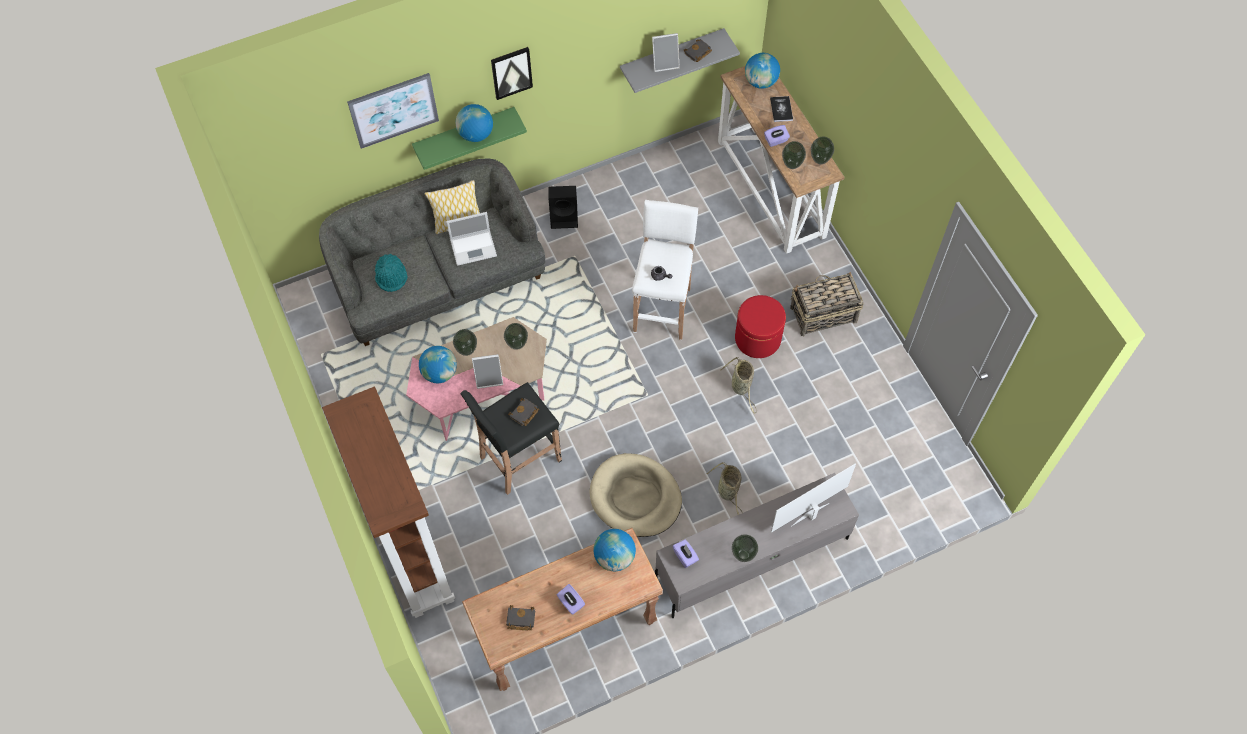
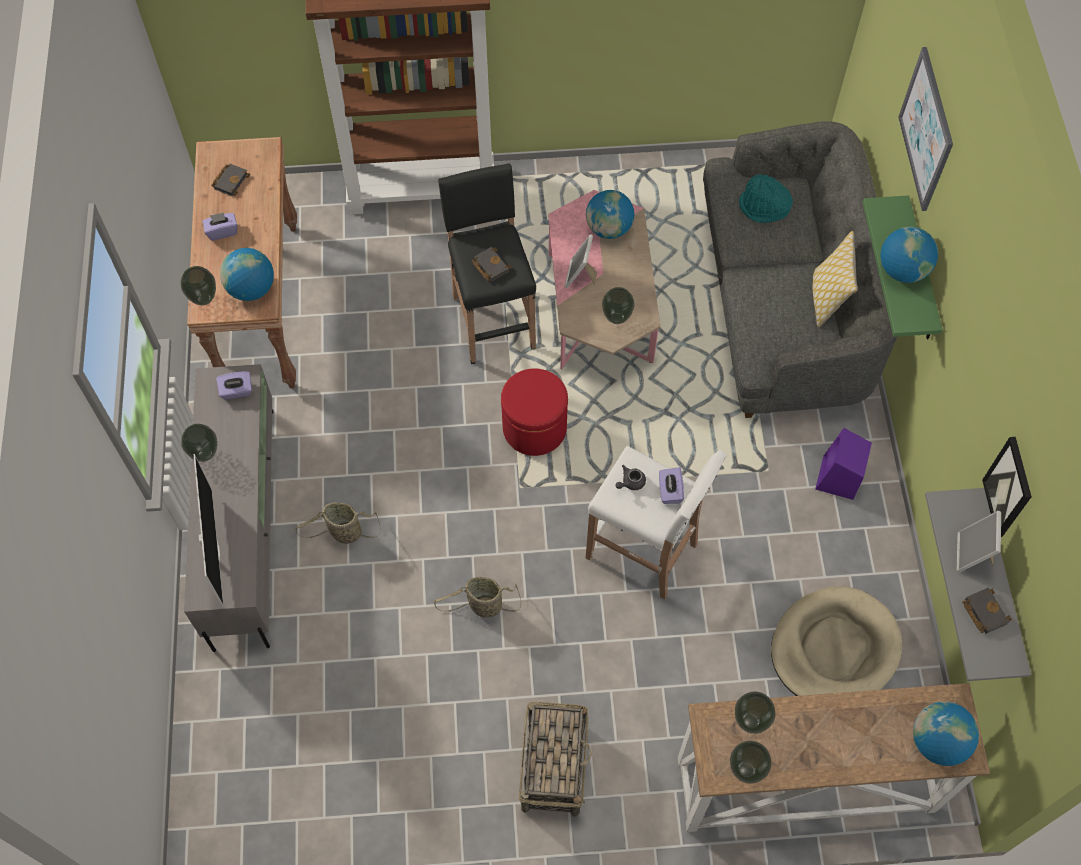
camera: 110 degrees right, 0 degrees up
laptop [446,212,497,266] -> none
vase [453,329,477,356] -> vase moved to [181,266,216,306]
picture [491,47,533,100] -> picture moved to [982,437,1032,537]
black speaker [549,186,578,229] -> purple speaker [815,428,872,500]
beige dog bed [589,453,682,537] -> beige dog bed moved to [771,586,903,696]
red ottoman [735,295,786,358] -> red ottoman moved to [501,369,568,456]
purple tissue box [764,125,790,147] -> purple tissue box moved to [659,467,684,504]
book [770,96,793,122] -> none

